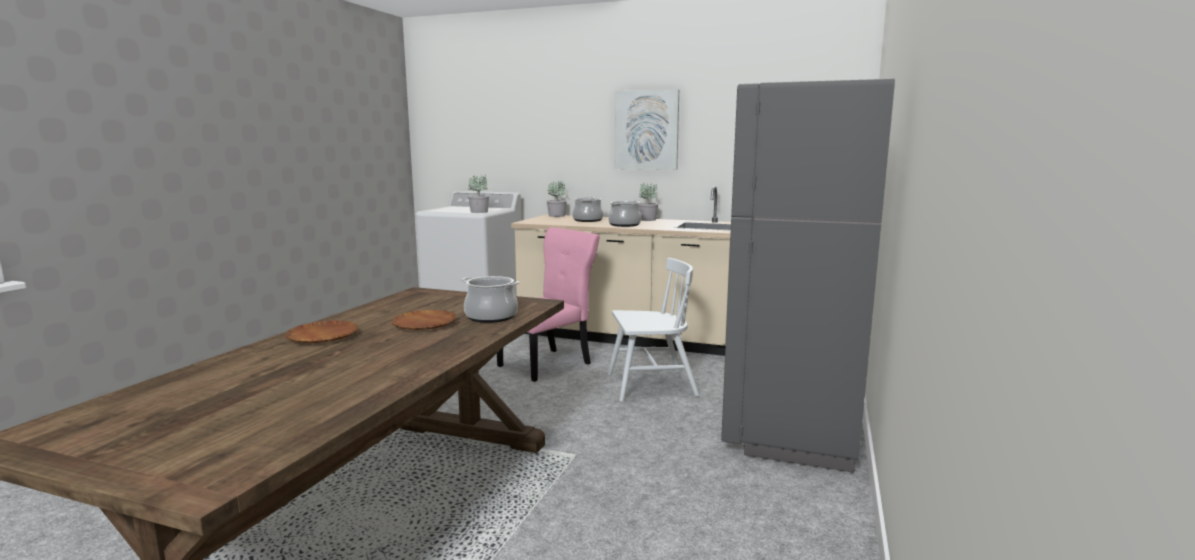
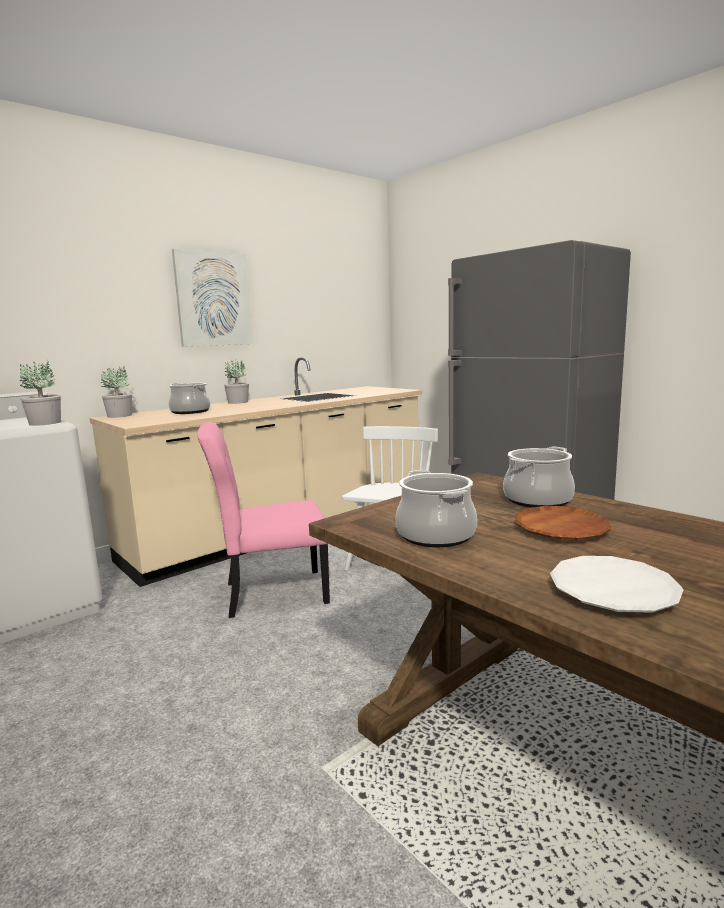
camera: 60 degrees left, 0 degrees up
brown plate [286,320,358,343] -> white plate [550,556,684,613]
pink chair [497,227,600,382] -> pink chair turned 90 degrees counterclockwise [197,422,330,618]
cooking pot [608,200,641,227] -> cooking pot moved to [395,470,477,547]

